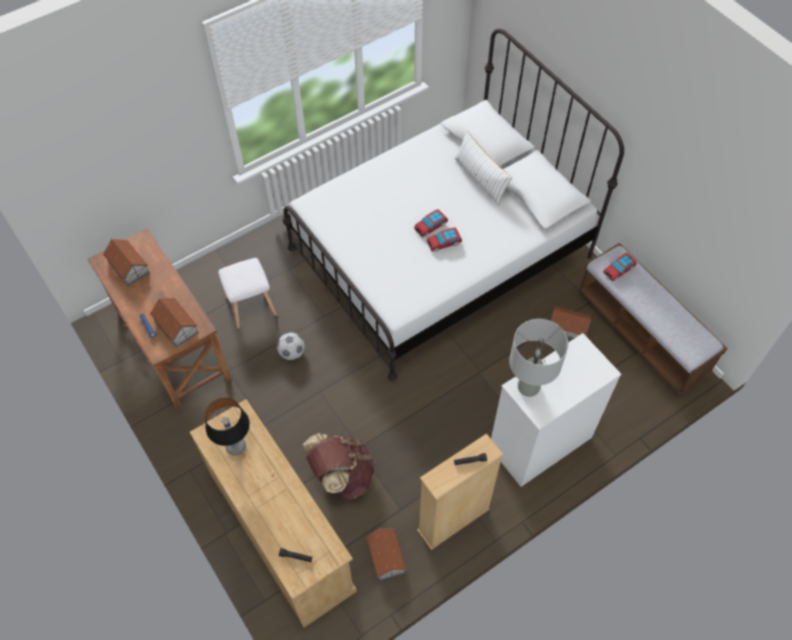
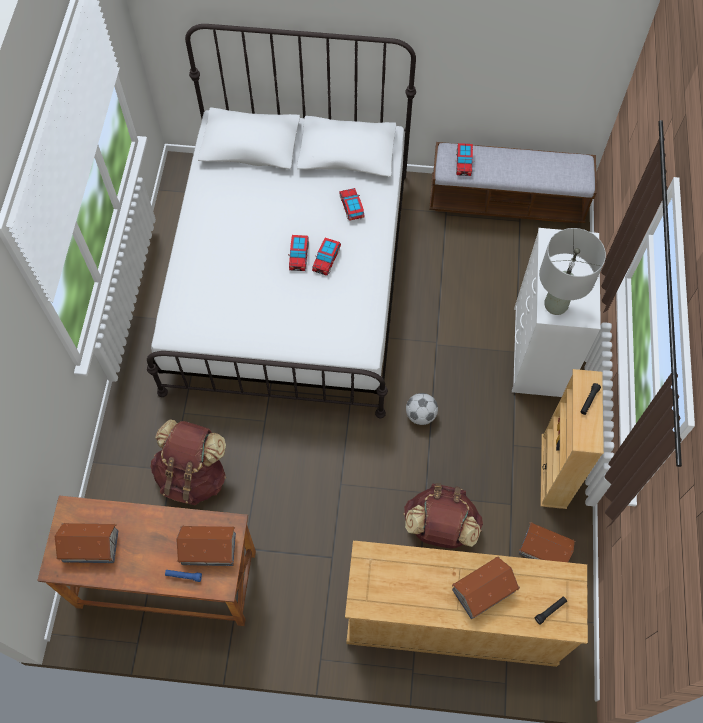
camera: 50 degrees left, 5 degrees up
table lamp [205,398,250,456] -> none
white stool [218,258,277,329] -> brown backpack [151,419,226,505]
football [277,333,305,360] -> football moved to [406,393,438,425]
white pillow [454,130,512,206] -> none
toy house [551,306,592,339] -> toy house moved to [452,556,520,619]
none -> toy car [339,188,365,221]

